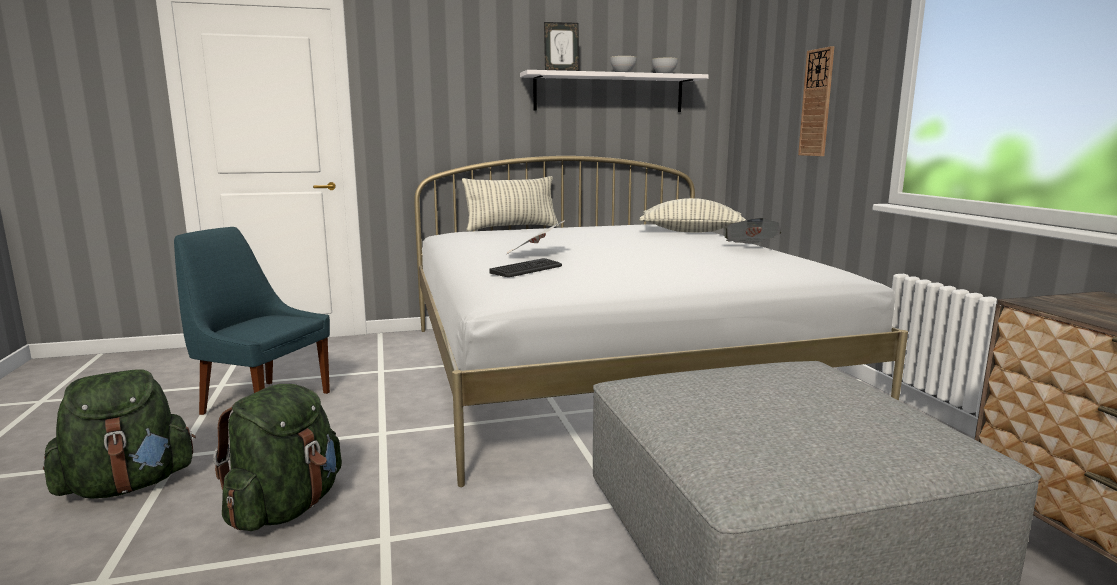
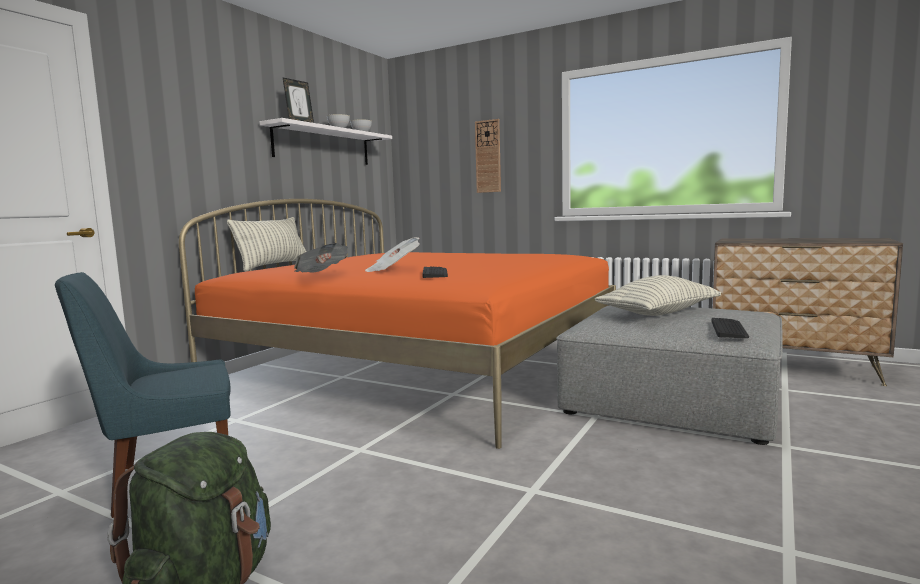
camera: 45 degrees left, 5 degrees down
green backpack [213,384,342,531] -> none
white bed [414,156,908,487] -> orange bed [179,199,616,449]
pillow [639,198,746,232] -> pillow moved to [595,275,721,316]
newspaper [724,218,782,244] -> newspaper moved to [295,243,348,273]
none -> keyboard [712,318,749,338]

